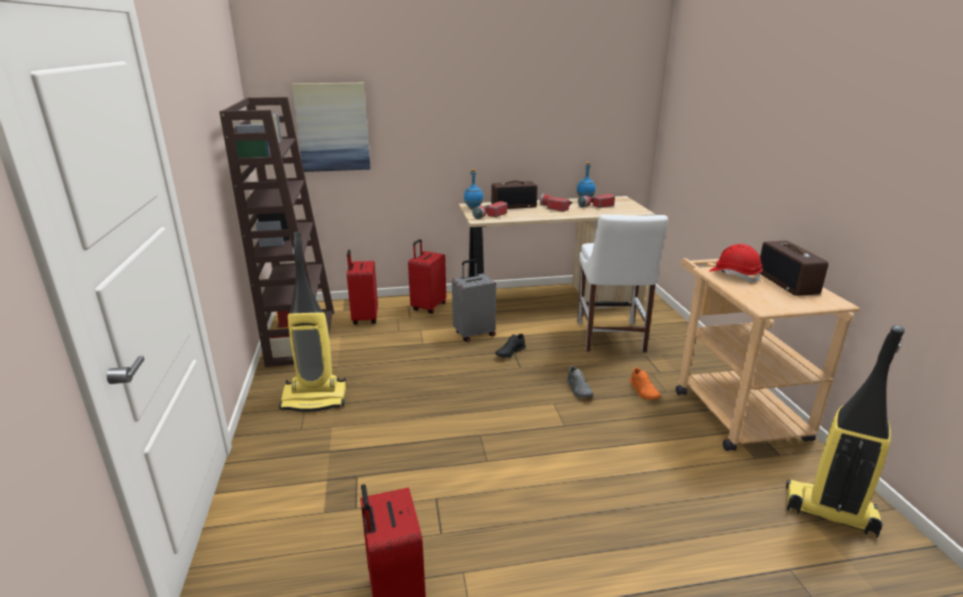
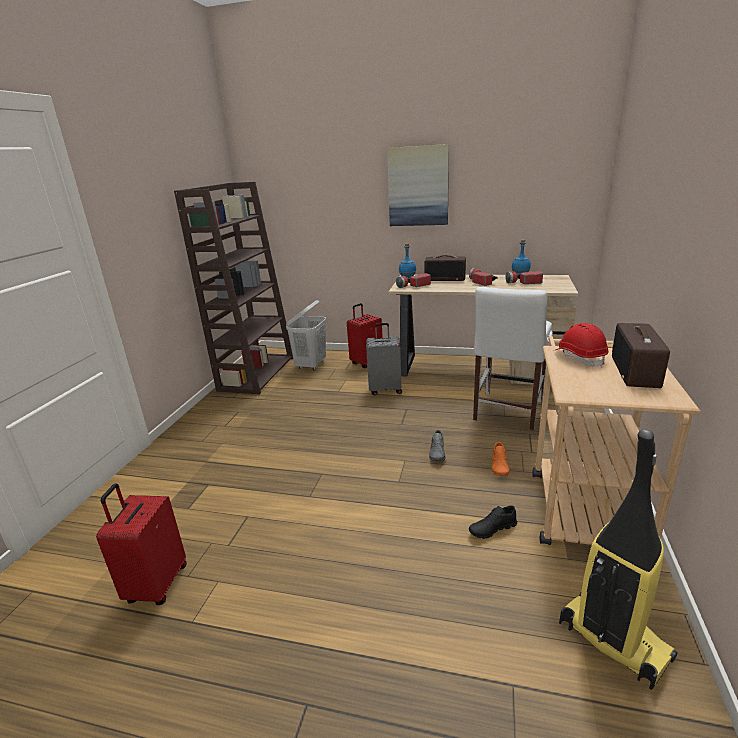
camera: 25 degrees right, 0 degrees up
vacuum cleaner [279,232,347,412] -> none
picture [292,83,371,172] -> picture moved to [387,144,449,226]
red suitcase [347,250,378,324] -> white laundry basket [286,300,326,370]
black shoe [495,334,526,358] -> black shoe moved to [469,505,517,539]

